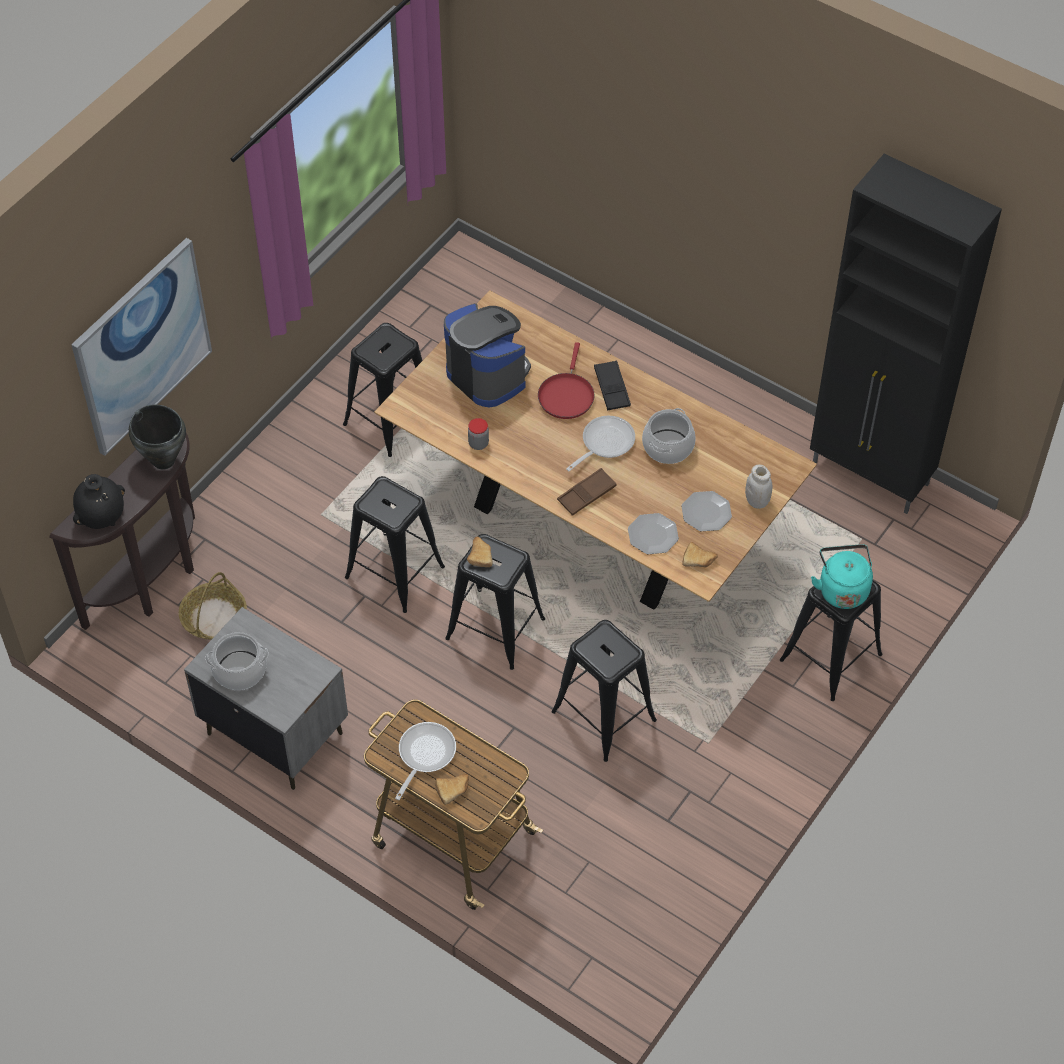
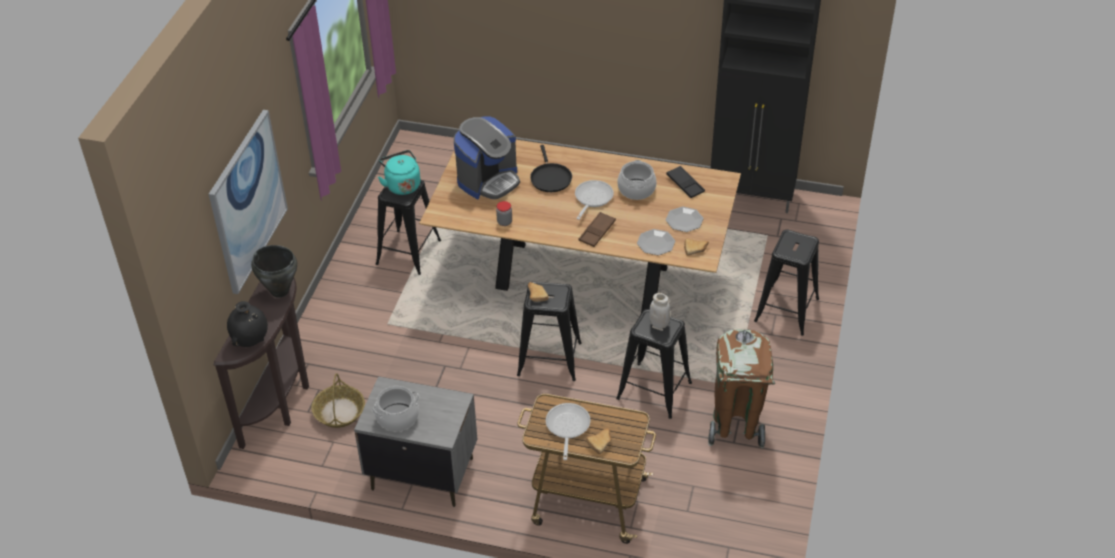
camera: 20 degrees left, 10 degrees down
black stool [345,476,445,613] -> none
coffee machine [444,303,531,408] -> coffee machine turned 105 degrees clockwise [454,116,520,199]
red frying pan [538,342,595,419] -> black frying pan [530,145,572,192]
black tray [594,360,631,410] -> black tray moved to [666,166,705,198]
white jar [745,464,772,509] -> white jar moved to [649,293,671,329]
turquoise kettle [811,544,873,609] -> turquoise kettle moved to [378,150,421,195]
none -> brown trash can [708,329,775,448]

